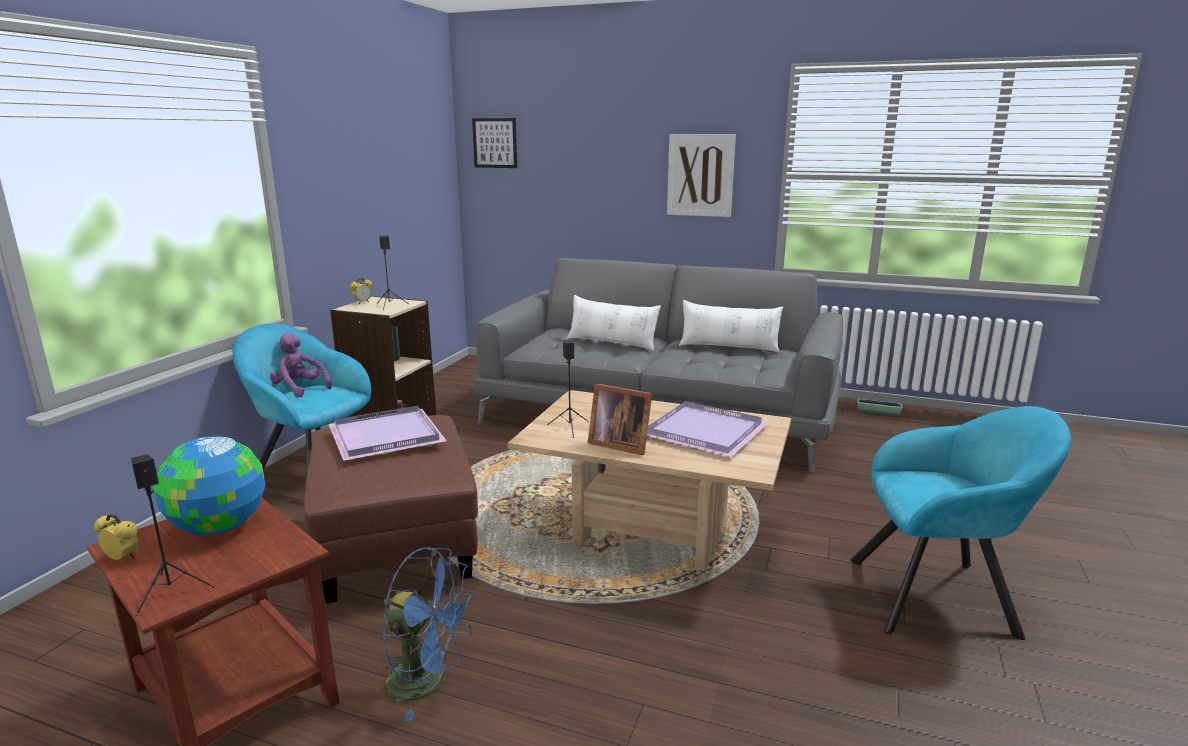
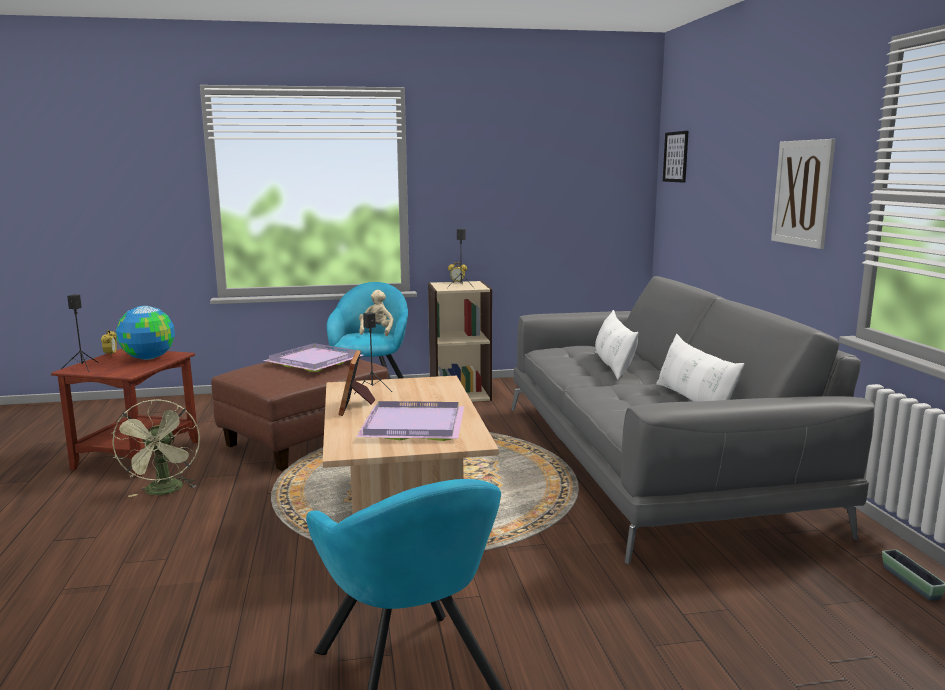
camera: 60 degrees right, 5 degrees down
purple plush toy [270,333,332,398] -> beige plush toy [359,290,393,336]
blue fan [382,547,474,721] -> green fan [111,400,200,497]

